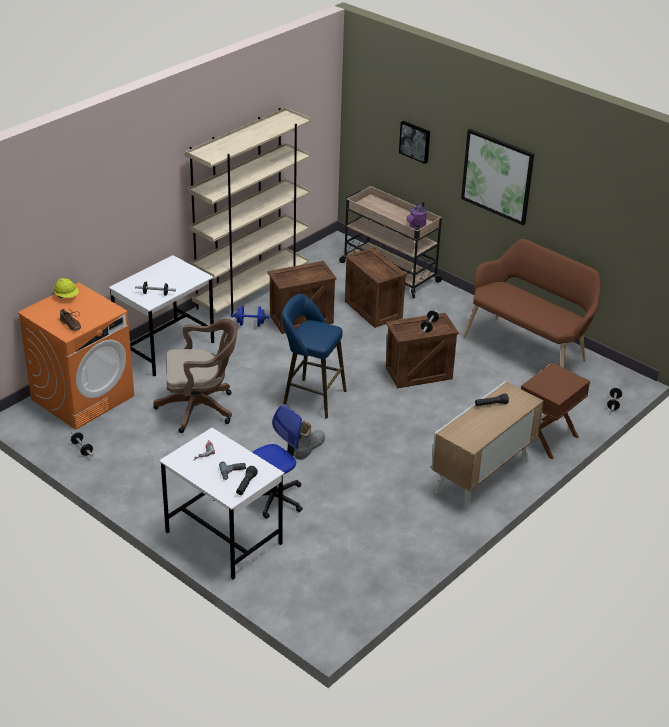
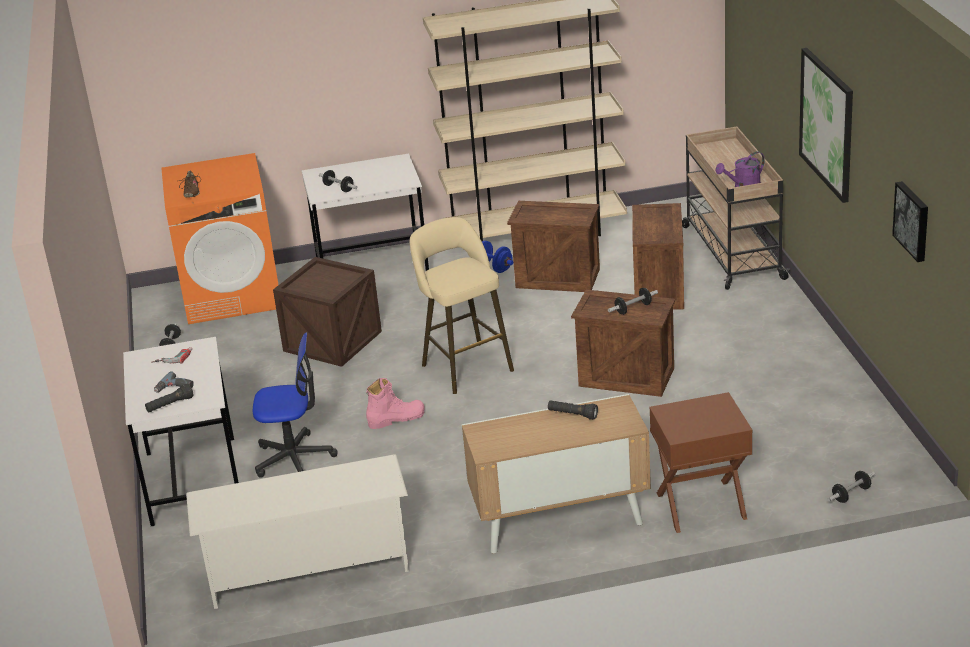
camera: 40 degrees right, 5 degrees down
yellow hard hat [53,278,79,298] -> none
brown office chair [153,319,238,433] -> crate [273,257,382,367]
blue stool [282,294,347,419] -> beige stool [410,217,514,394]
grey boot [294,421,325,460] -> pink boot [366,378,425,429]
picture [399,121,430,164] -> picture moved to [892,181,928,262]
brown bench [463,239,601,368] -> none
none -> white shoe rack [186,454,409,609]

